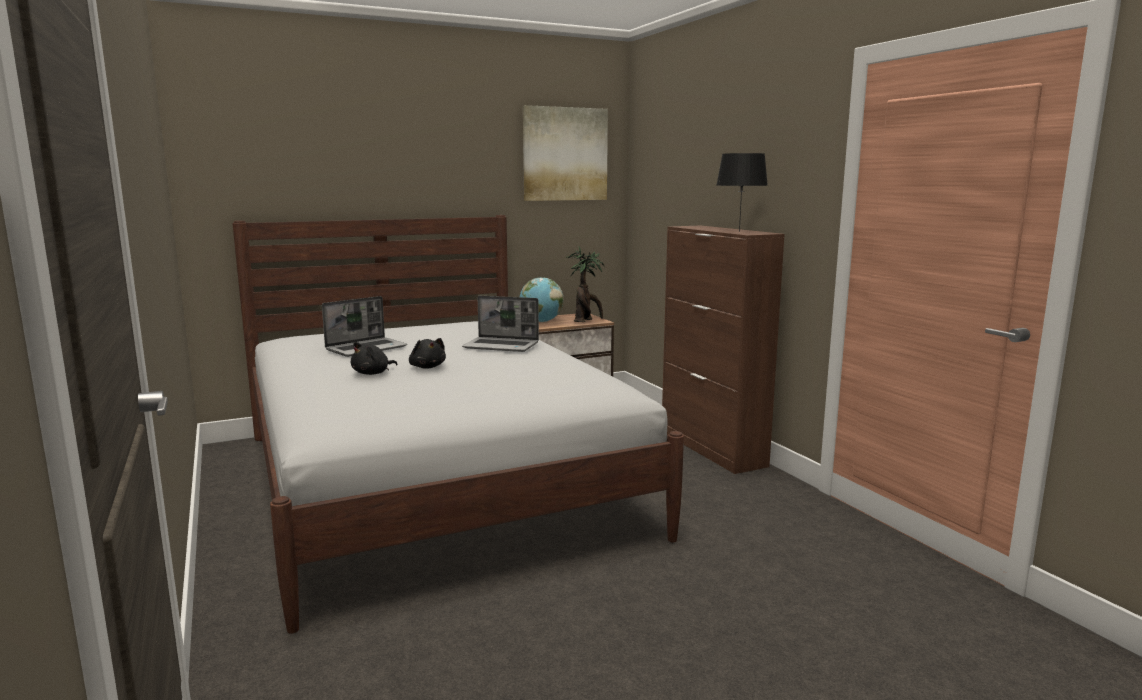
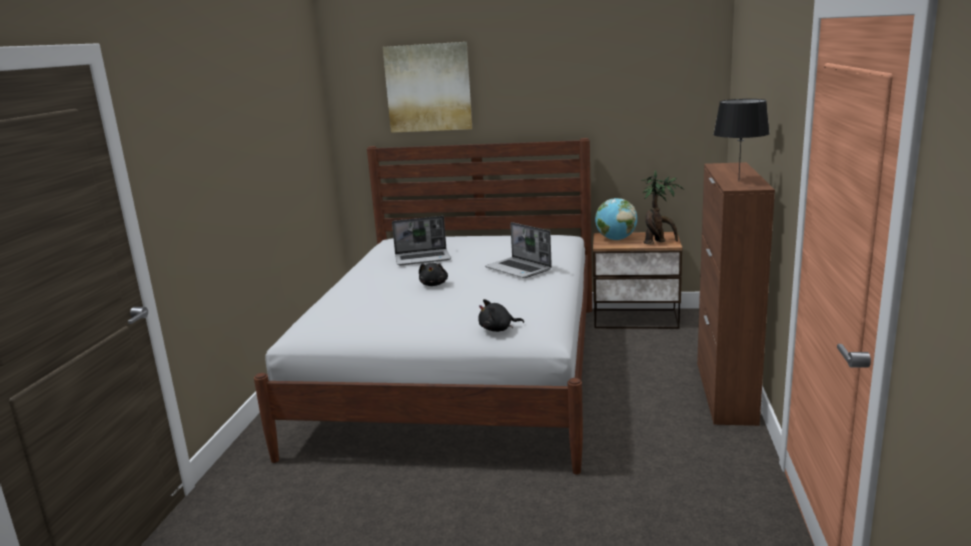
camera: 35 degrees right, 5 degrees up
black plush toy [351,342,398,375] -> black plush toy moved to [478,299,524,332]
picture [523,105,608,201] -> picture moved to [383,42,472,133]

